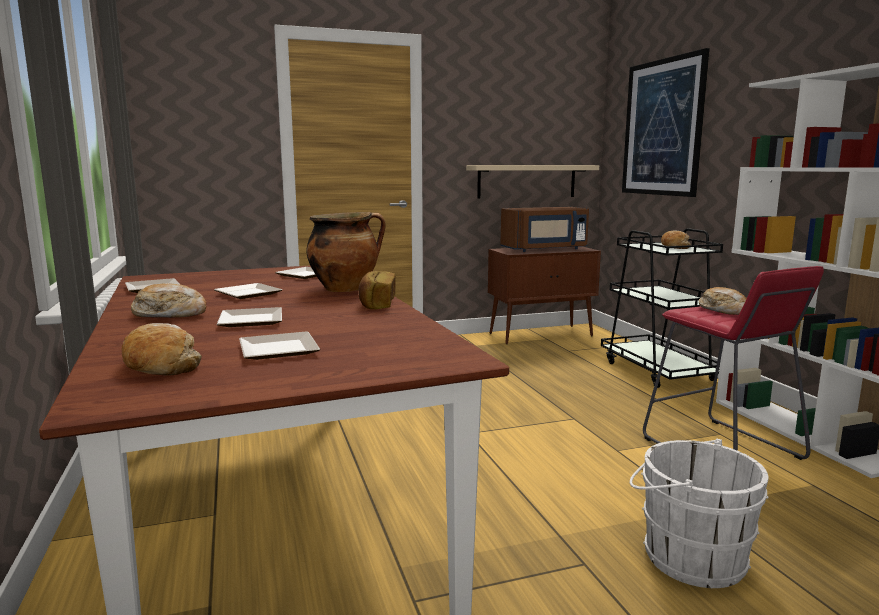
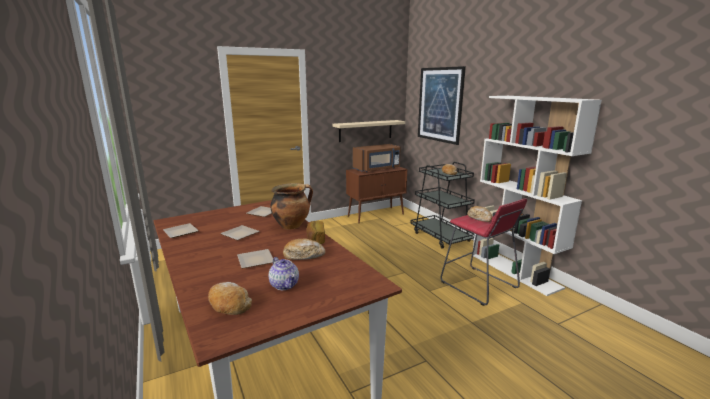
camera: 10 degrees left, 5 degrees up
bread [131,283,206,318] -> bread moved to [283,239,326,260]
plate [239,331,320,360] -> teapot [269,257,299,290]
white bucket [630,439,769,588] -> none

